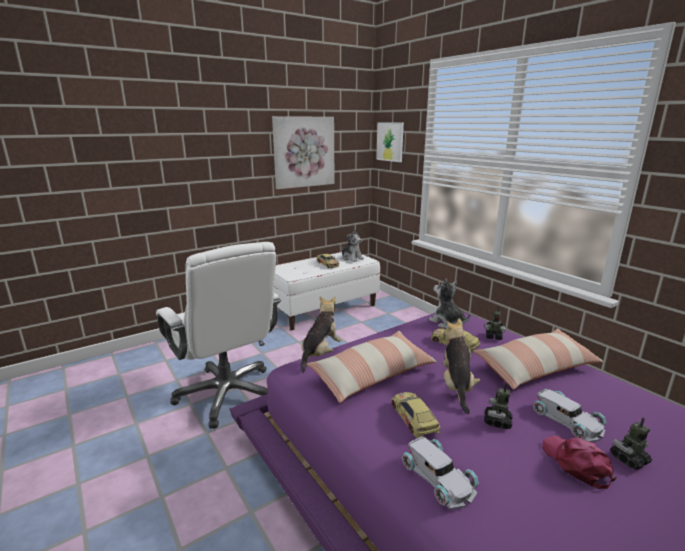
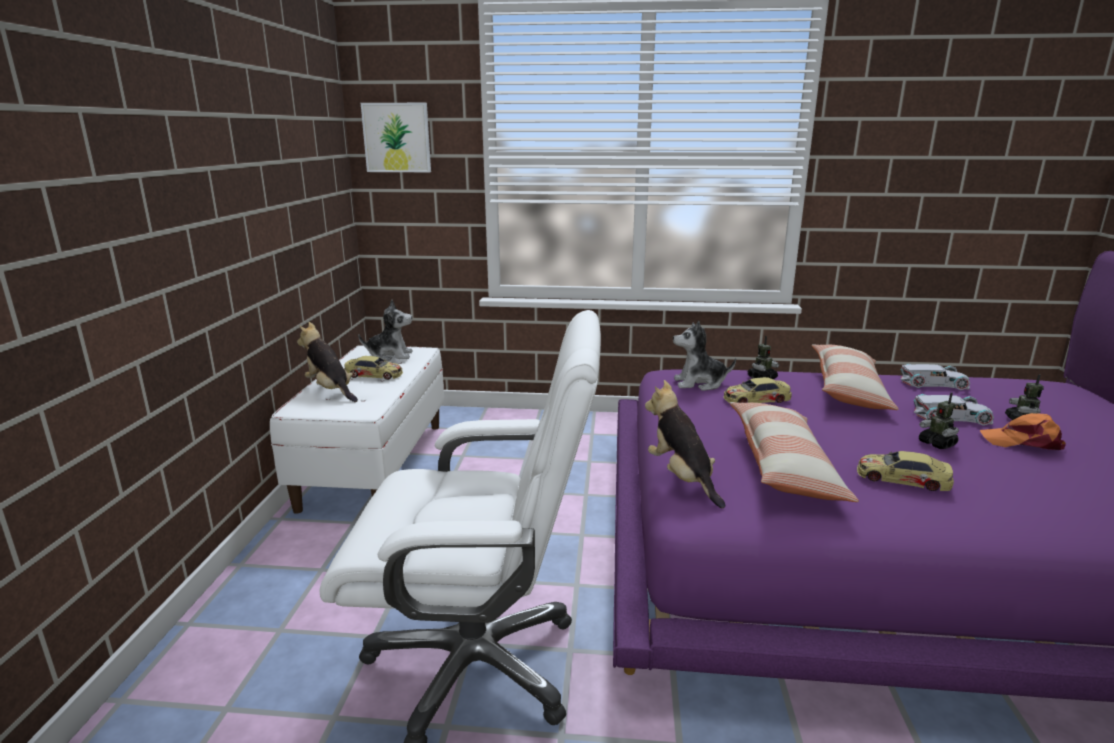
camera: 50 degrees left, 0 degrees up
picture [272,116,335,189] -> none
white toy car [402,437,479,510] -> white toy car moved to [900,364,970,390]
plush toy [443,318,481,414] -> plush toy moved to [297,322,358,402]
pink cap [542,435,617,489] -> orange cap [980,413,1066,450]

